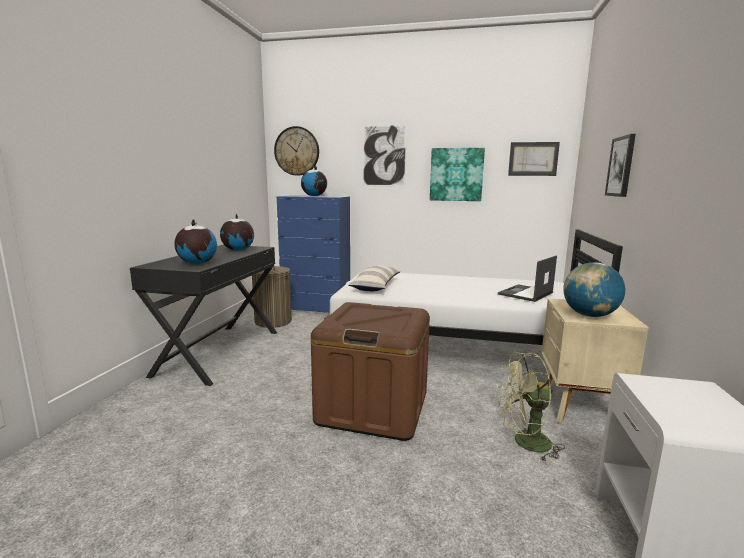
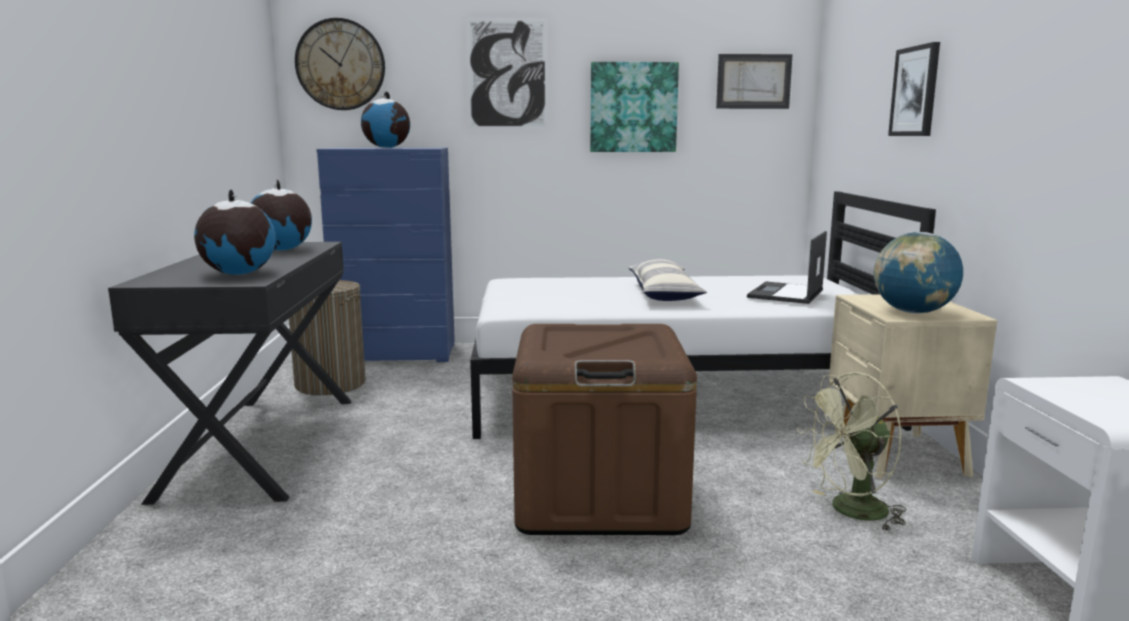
camera: 15 degrees left, 0 degrees up
pillow [348,265,401,291] -> pillow moved to [629,259,707,301]

